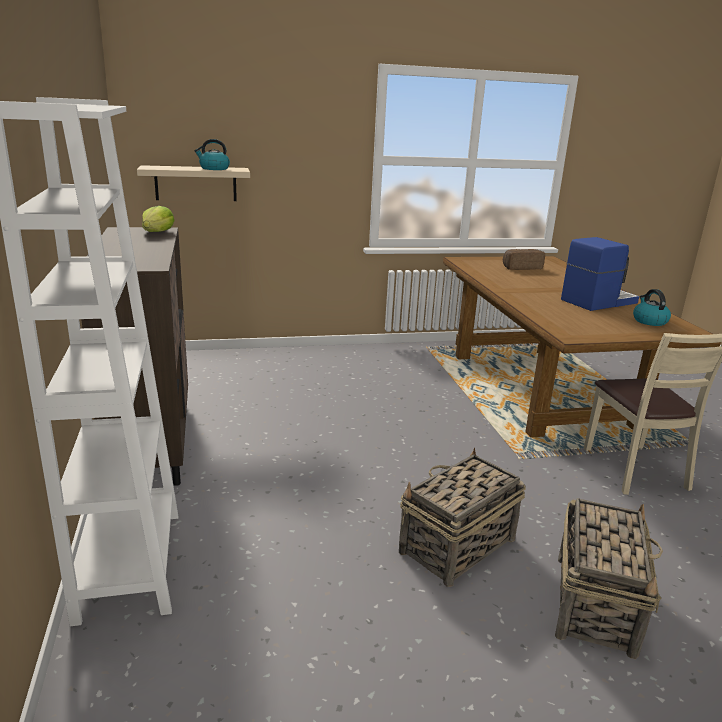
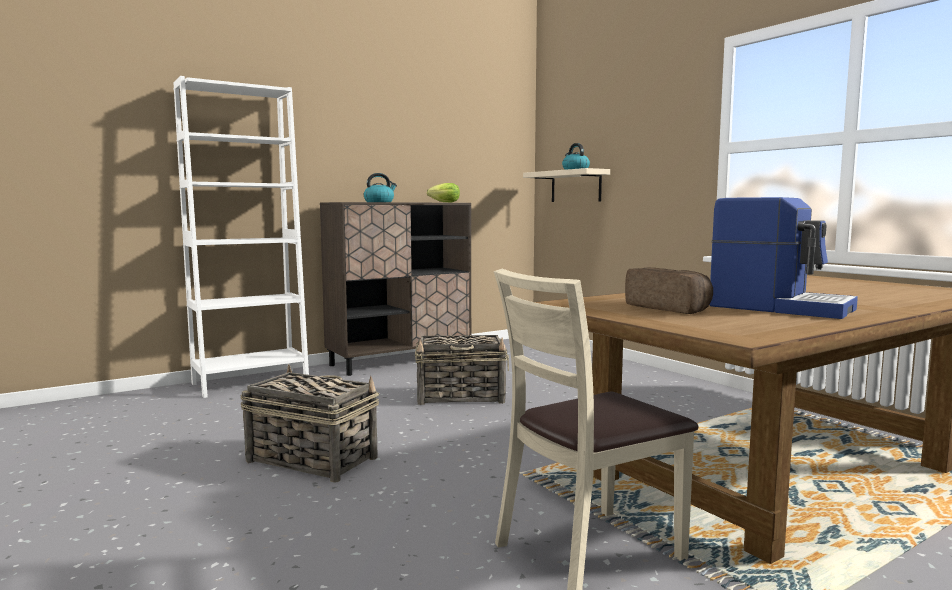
camera: 70 degrees right, 15 degrees down
bread [503,249,545,270] -> bread moved to [625,268,713,314]
basket [555,498,663,659] -> basket moved to [415,335,509,405]
kettle [633,289,671,326] -> kettle moved to [364,173,397,202]

